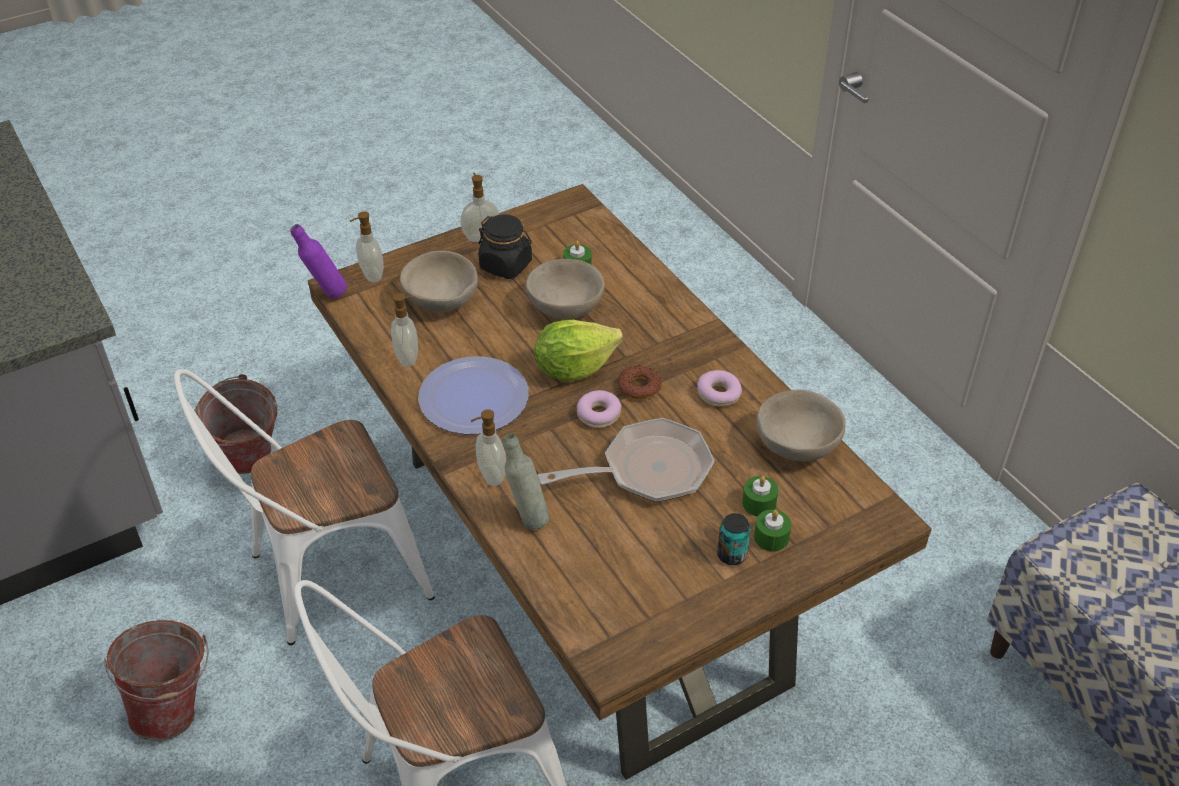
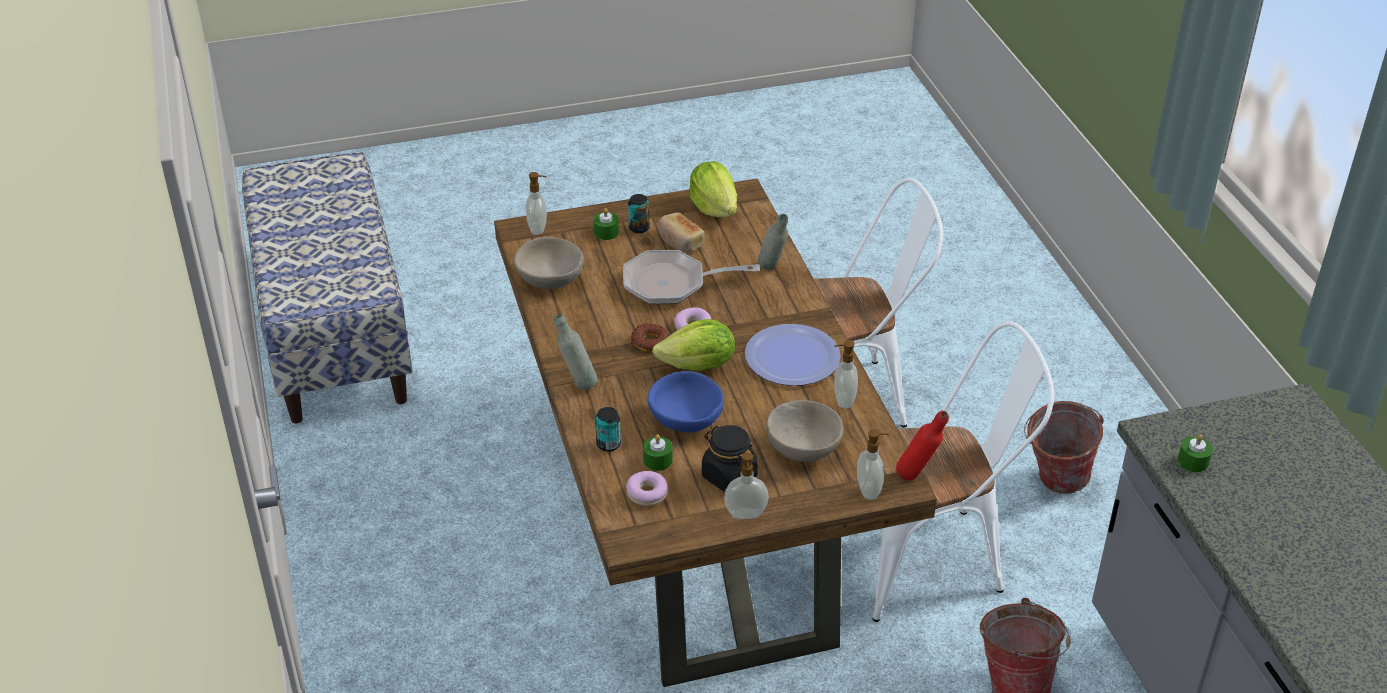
camera: 165 degrees left, 5 degrees down
purple bottle [290,224,347,299] -> red bottle [896,411,949,481]
soap dispenser [471,409,506,486] -> soap dispenser moved to [526,172,547,235]
beige bowl [526,259,605,320] -> blue bowl [648,371,724,433]
donut [697,370,742,406] -> donut moved to [626,471,668,506]
green candle [742,476,779,516] -> green candle moved to [1178,435,1213,472]
none -> grey bottle [554,313,598,390]
none -> can [595,407,621,452]
none -> bread [658,212,705,253]
none -> lettuce [689,161,737,217]

